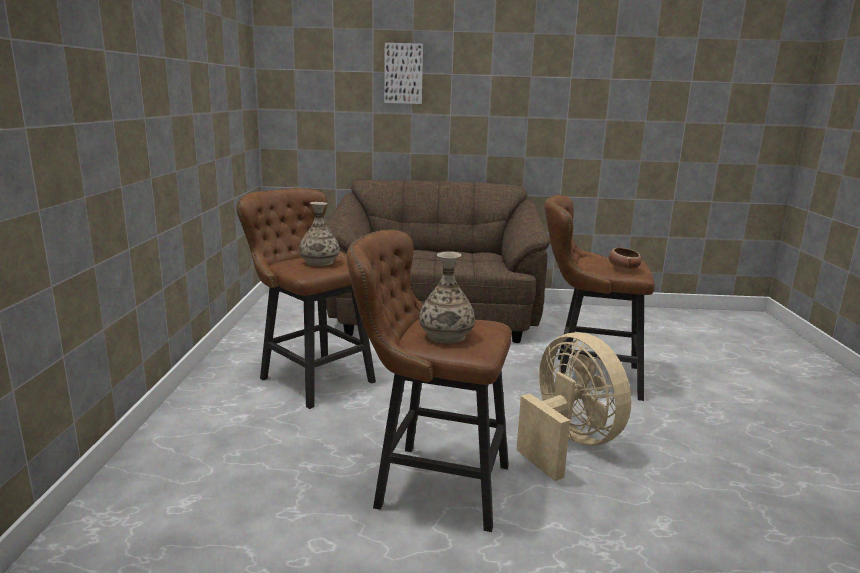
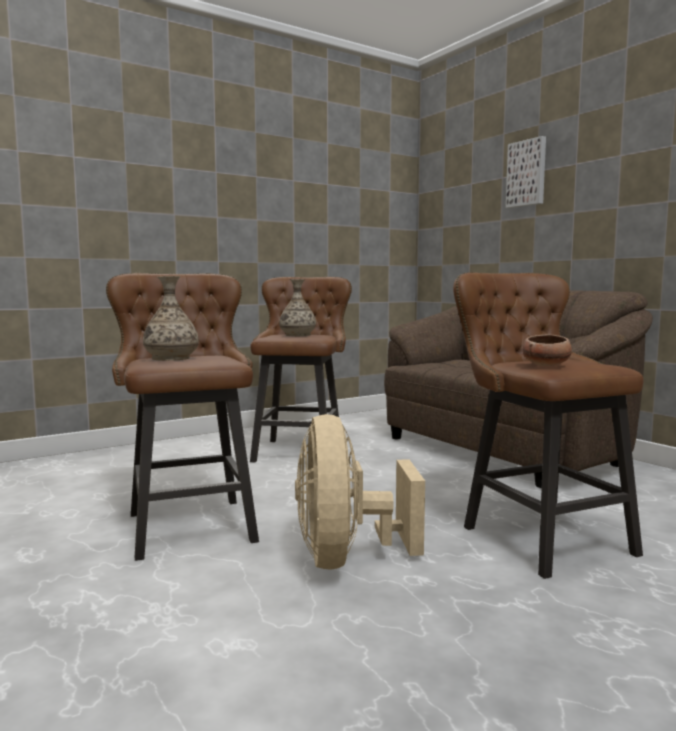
camera: 55 degrees right, 10 degrees down
beige fan [517,332,631,481] -> beige fan turned 150 degrees clockwise [295,414,425,570]

